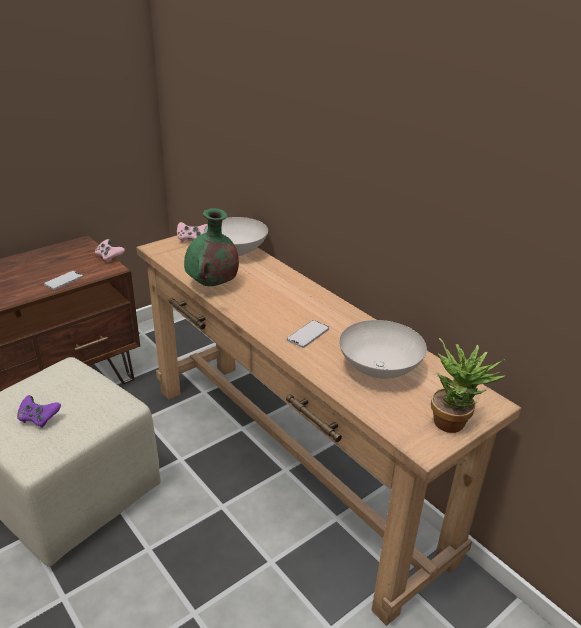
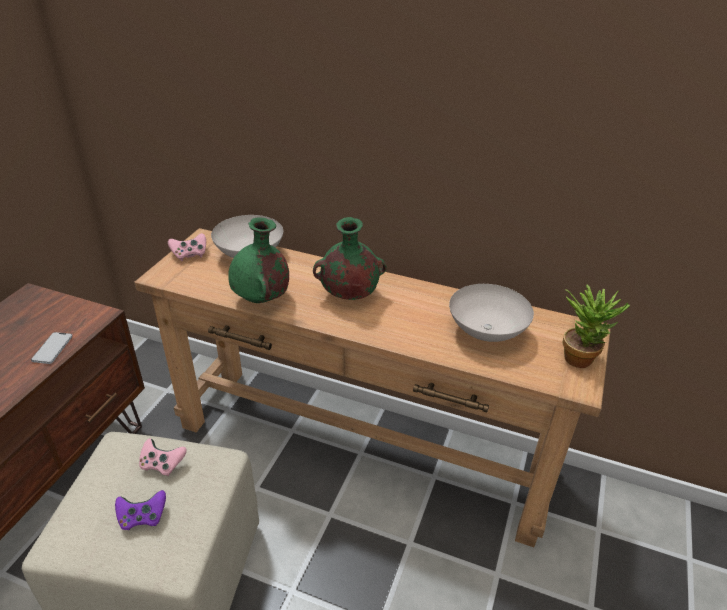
camera: 30 degrees left, 5 degrees up
pink game controller [95,239,125,263] -> pink game controller moved to [139,438,187,476]
phone [287,320,329,348] -> none
none -> green vase [313,217,386,300]

